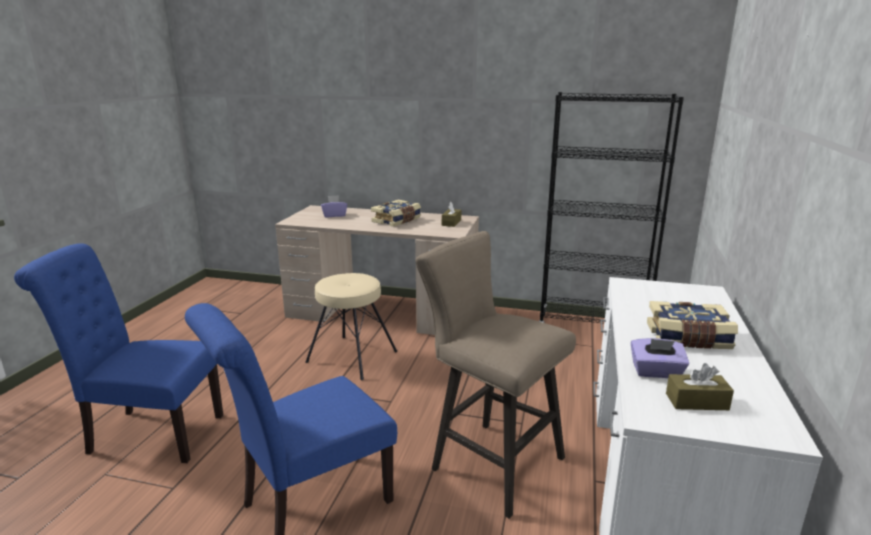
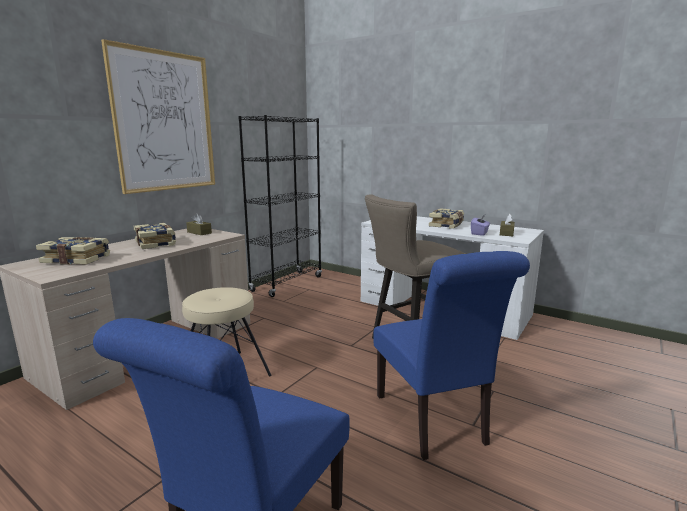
camera: 70 degrees left, 5 degrees down
purple tissue box [321,195,347,217] -> book [36,237,110,265]
none -> picture [101,39,215,194]

